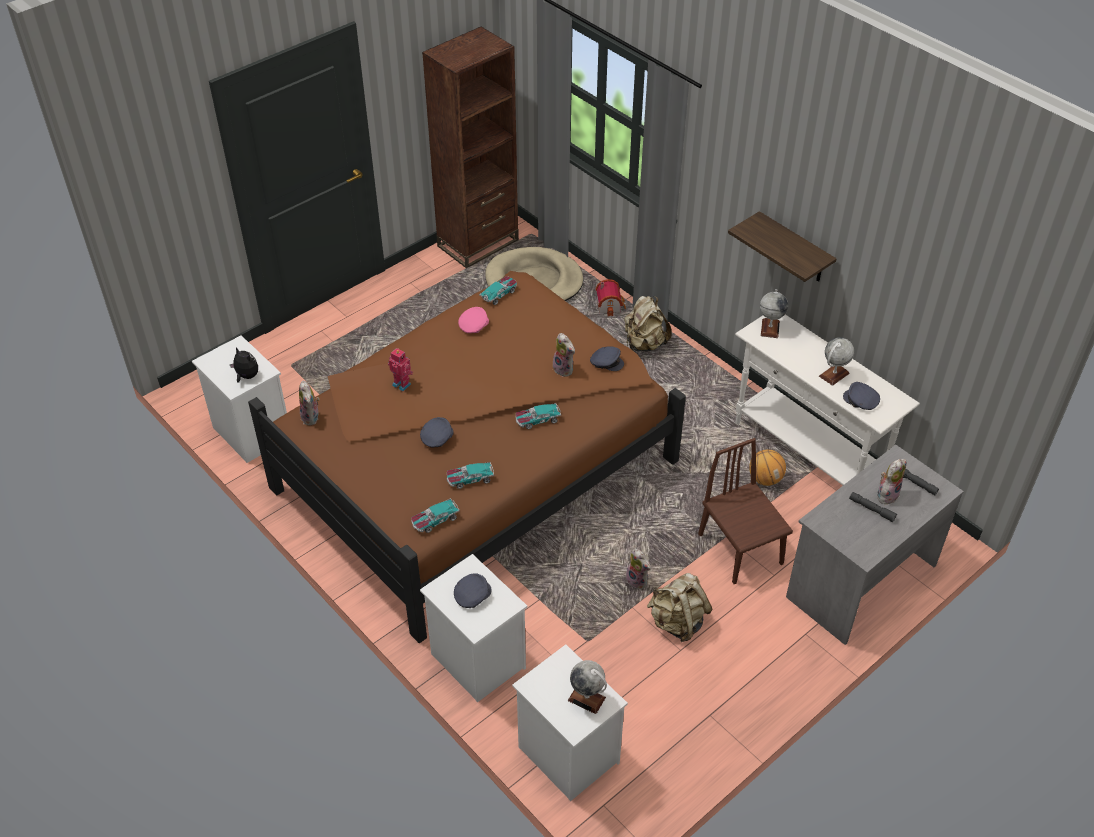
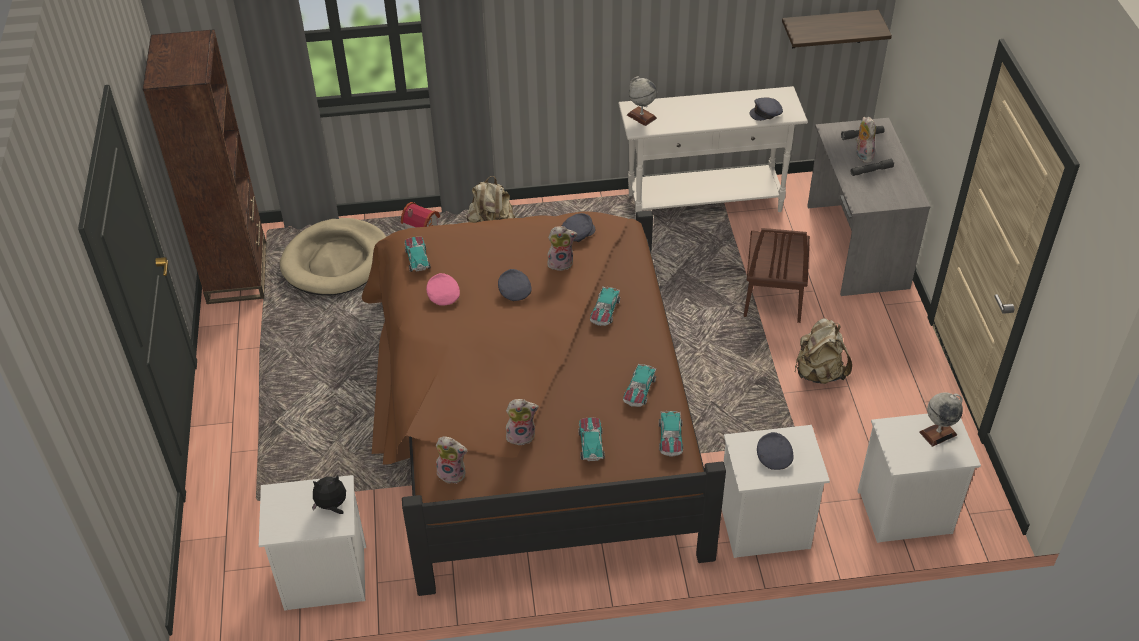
camera: 55 degrees left, 0 degrees up
toy robot [388,348,413,391] -> none
grey cap [420,417,454,448] -> grey cap moved to [498,269,532,301]
plush toy [626,549,651,589] -> plush toy moved to [506,399,539,445]
brown chair [698,438,793,584] -> brown chair turned 90 degrees counterclockwise [744,228,810,323]
shelf [728,211,837,282] -> shelf moved to [782,10,892,48]
basketball [749,449,786,486] -> none
globe [819,337,854,386] -> none
none -> toy car [578,417,605,461]

